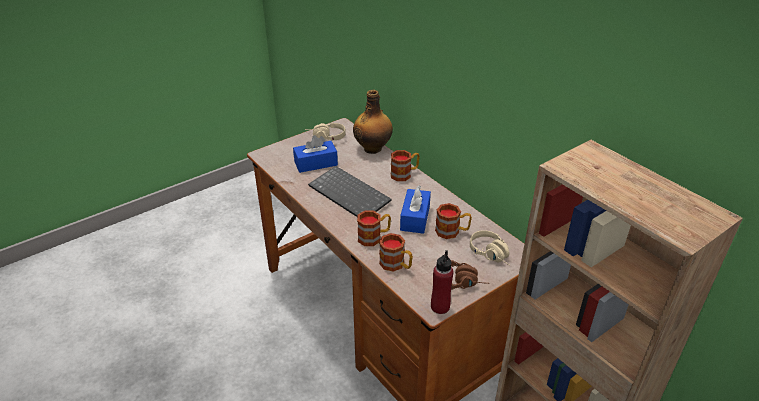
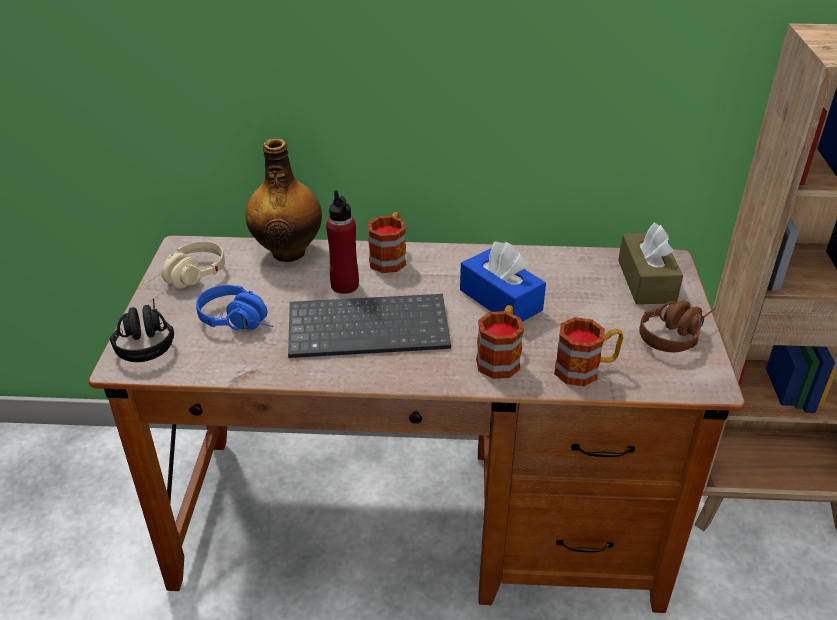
camera: 50 degrees left, 0 degrees up
blue tissue box [293,135,338,173] -> blue headphones [196,285,274,330]
red bottle [431,250,453,314] -> red bottle moved to [326,190,359,294]
mug [435,203,472,239] -> none
beige headphones [470,230,510,266] -> brown tissue box [618,223,683,304]
none -> black headphones [110,298,174,362]

